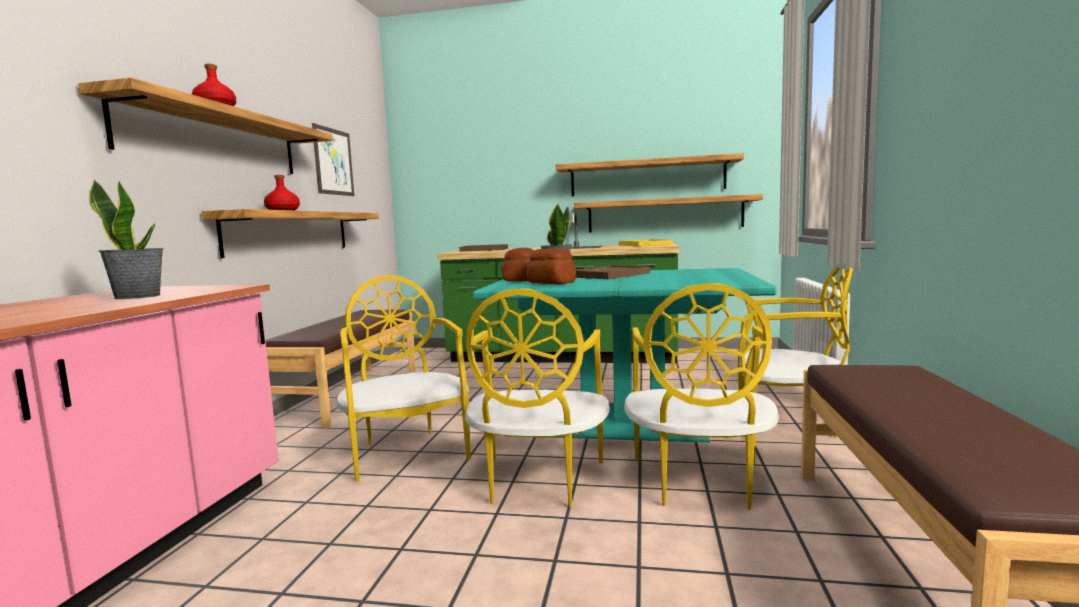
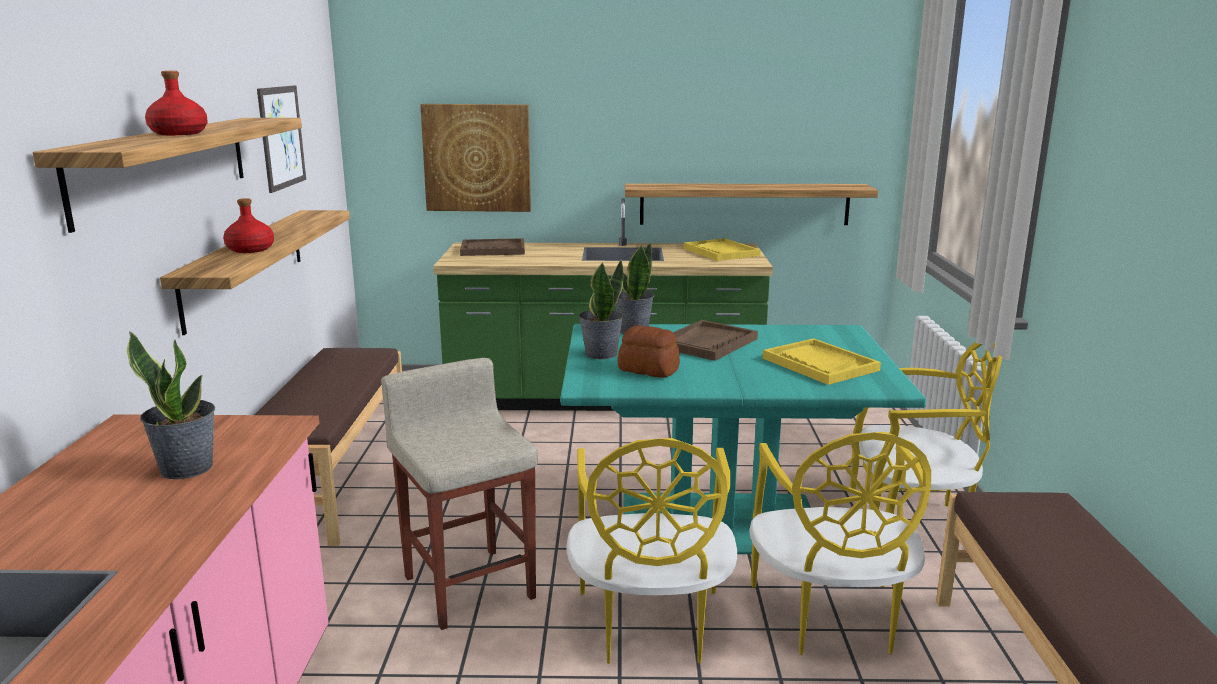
camera: 10 degrees left, 10 degrees up
yellow chair [337,275,471,482] -> beige stool [381,358,538,630]
bread [501,248,534,281] -> potted plant [579,260,624,359]
shelf [556,153,744,196] -> none
none -> picture [420,104,531,212]
none -> yellow tray [763,338,881,385]

